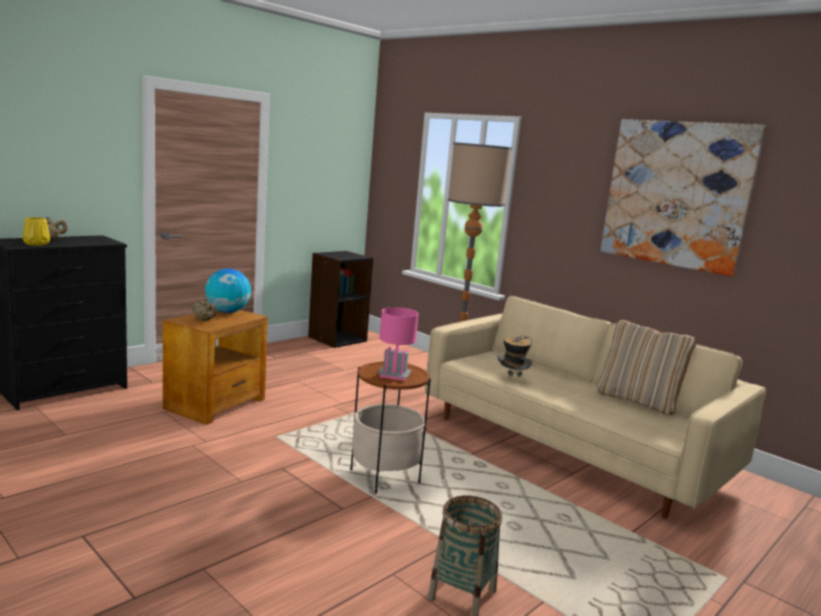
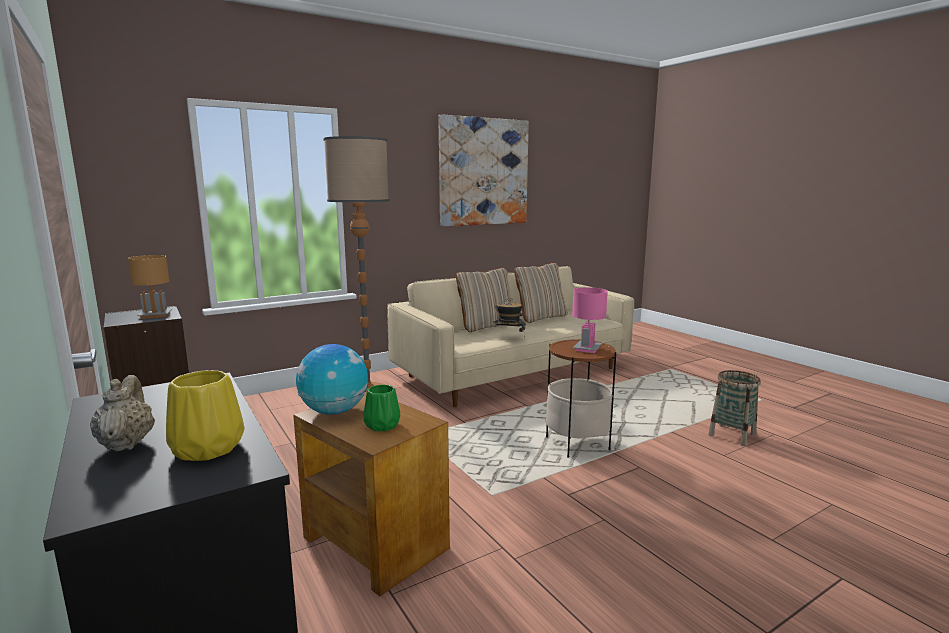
camera: 75 degrees left, 0 degrees up
beige teapot [192,298,217,321] -> green vase [364,385,400,431]
none -> brown table lamp [128,255,172,319]
none -> beige pillow [456,268,511,332]

